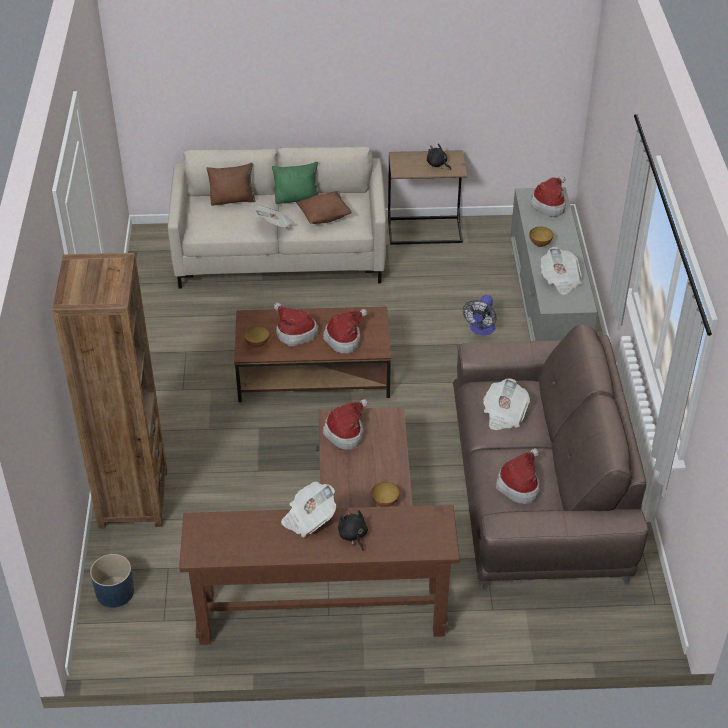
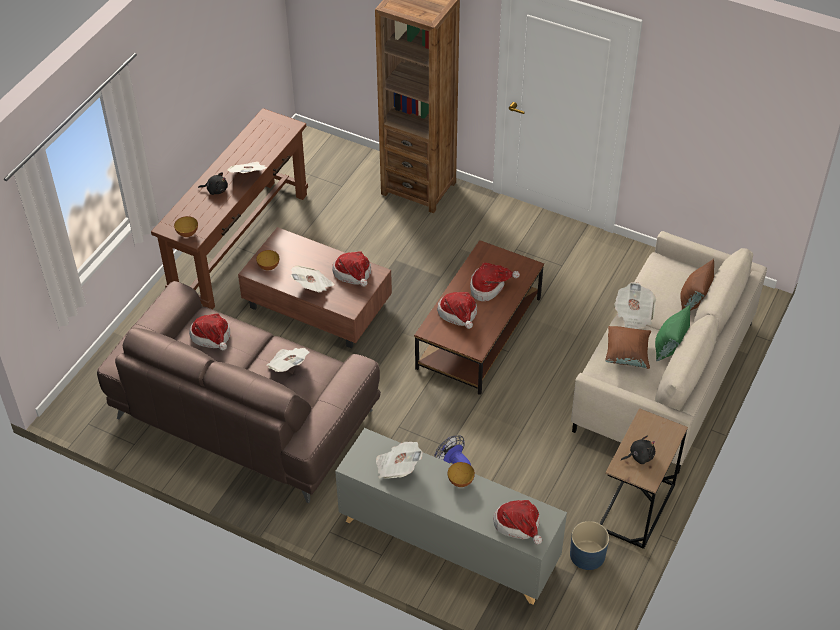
camera: 120 degrees right, 5 degrees up
blue planter [90,554,134,608] -> blue planter moved to [570,521,609,570]
bowl [244,326,269,348] -> bowl moved to [174,216,198,237]
none -> newspaper [290,265,334,293]

